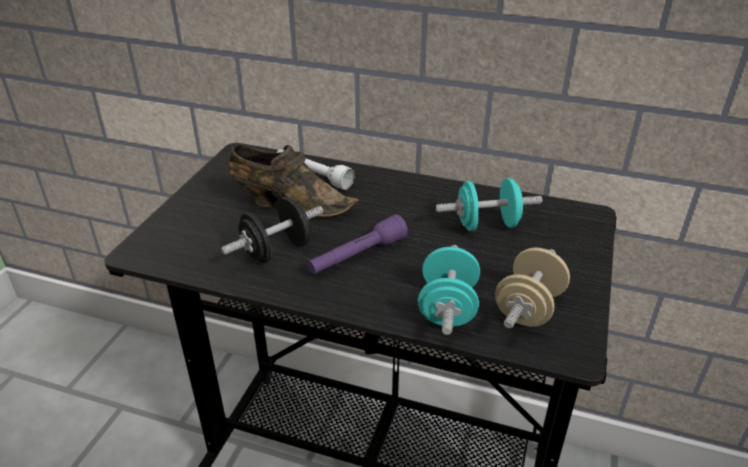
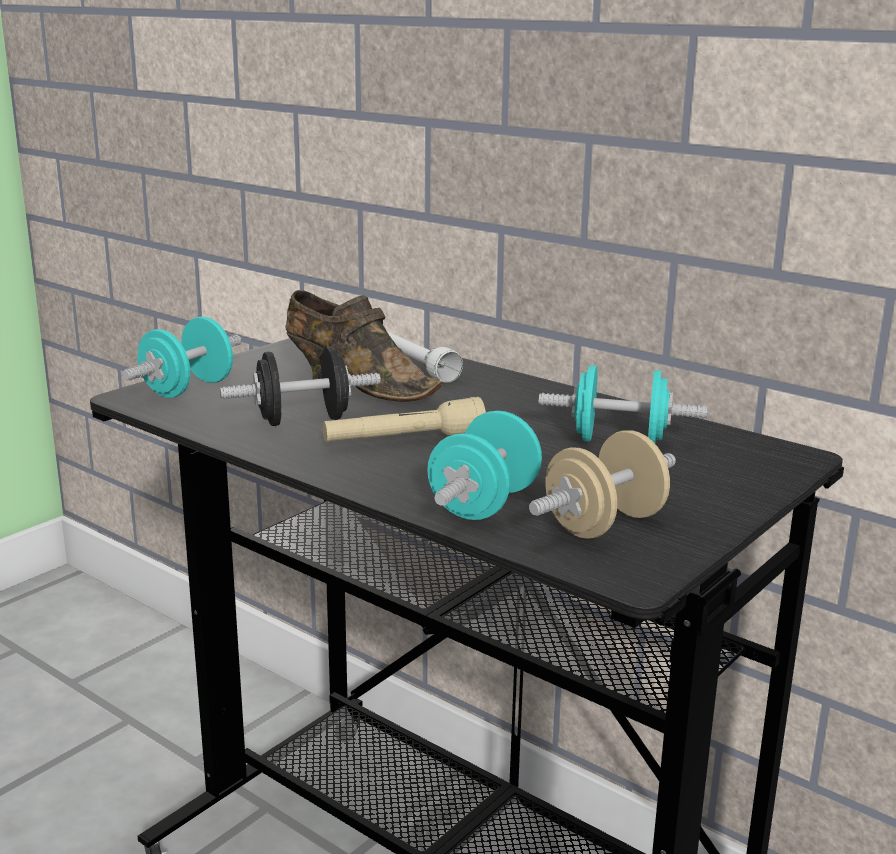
camera: 20 degrees right, 15 degrees down
purple flashlight [307,214,408,274] -> beige flashlight [323,397,486,442]
none -> turquoise dumbbell [122,317,241,398]

